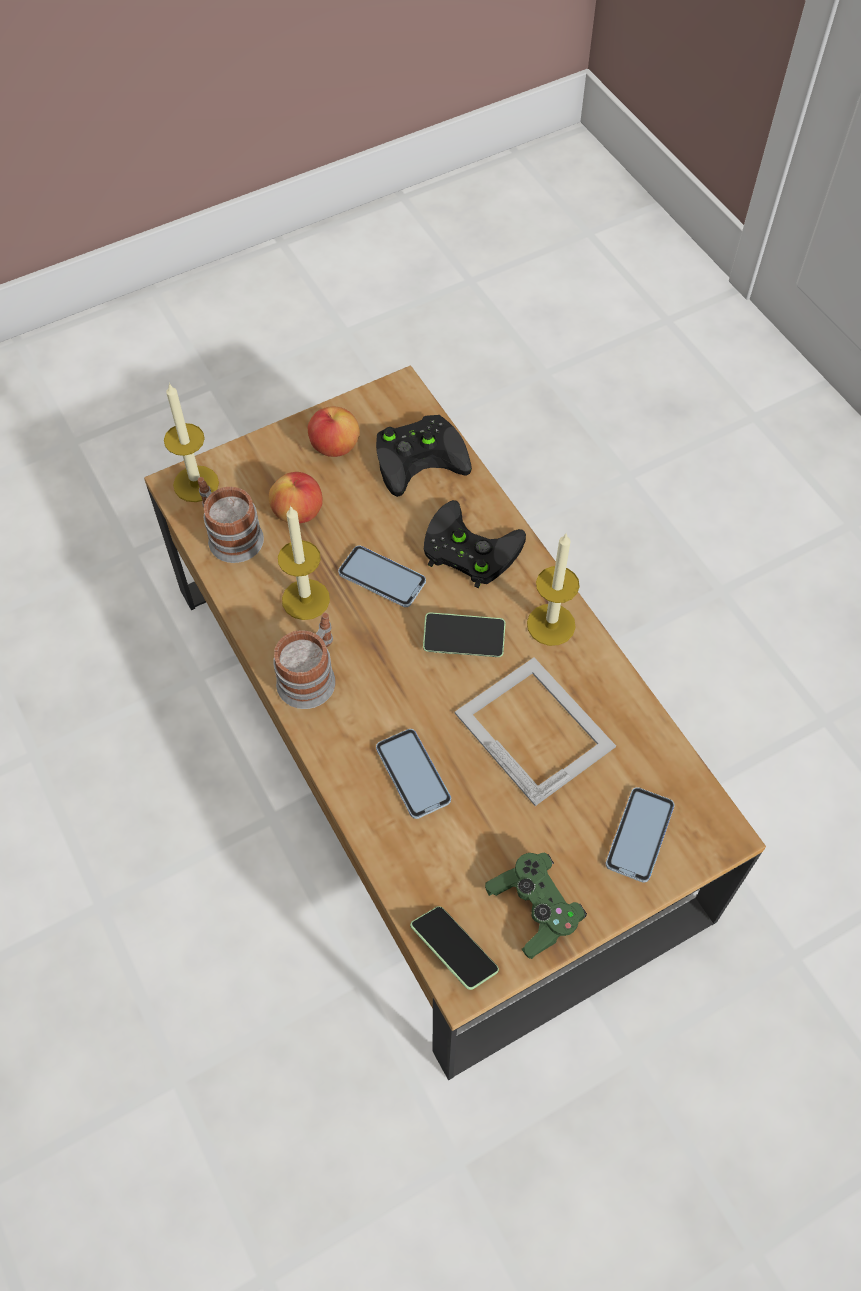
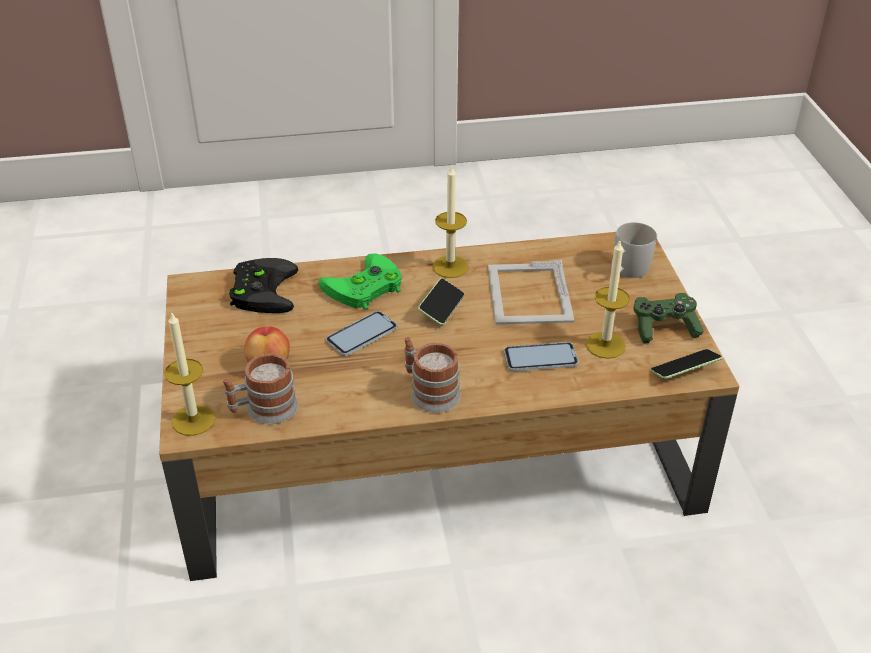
camera: 70 degrees left, 20 degrees down
candle [278,505,330,620] -> candle moved to [586,241,630,359]
apple [308,406,360,457] -> none
black game controller [424,500,526,588] -> green game controller [318,253,402,310]
picture frame [455,658,616,806] -> picture frame turned 75 degrees counterclockwise [488,260,574,325]
phone [606,787,675,883] -> white mug [611,222,657,278]

